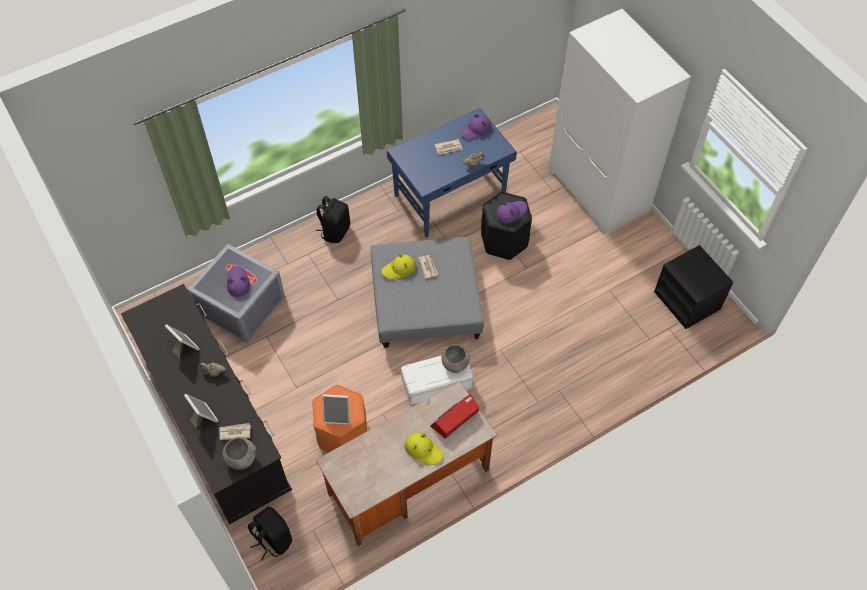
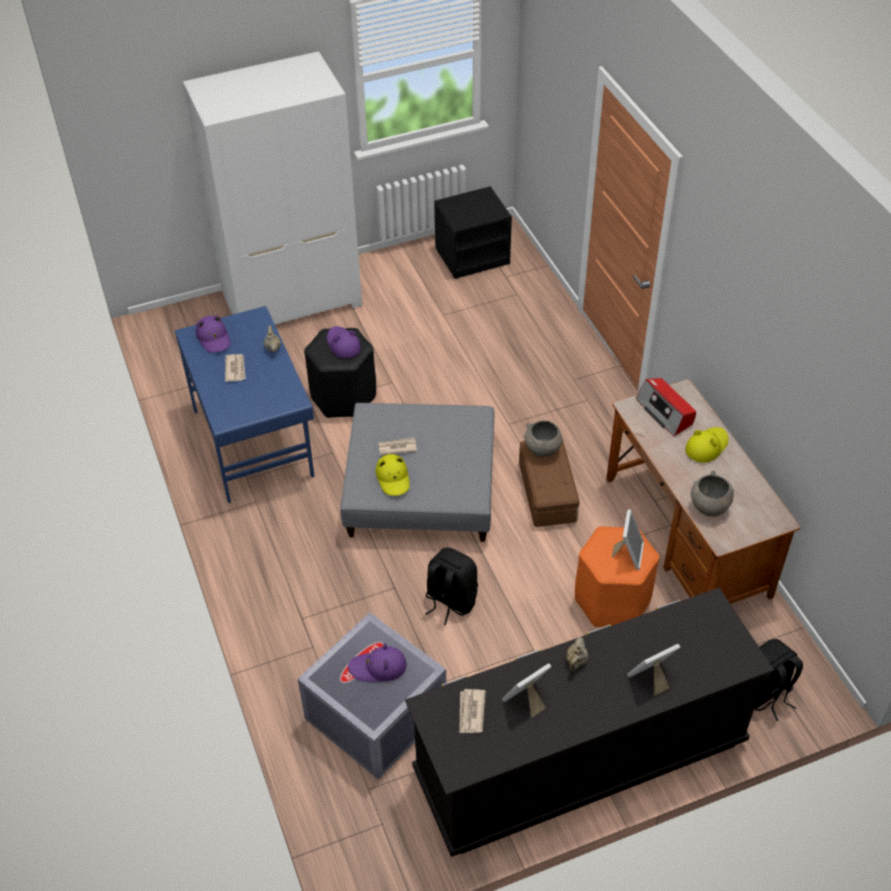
camera: 80 degrees left, 10 degrees down
newspaper [220,423,251,440] -> newspaper moved to [459,689,486,733]
grey bowl [222,437,256,470] -> grey bowl moved to [691,470,734,517]
black backpack [316,196,350,243] -> black backpack moved to [425,547,478,625]
white storage box [401,355,473,405] -> brown storage box [519,438,580,527]

